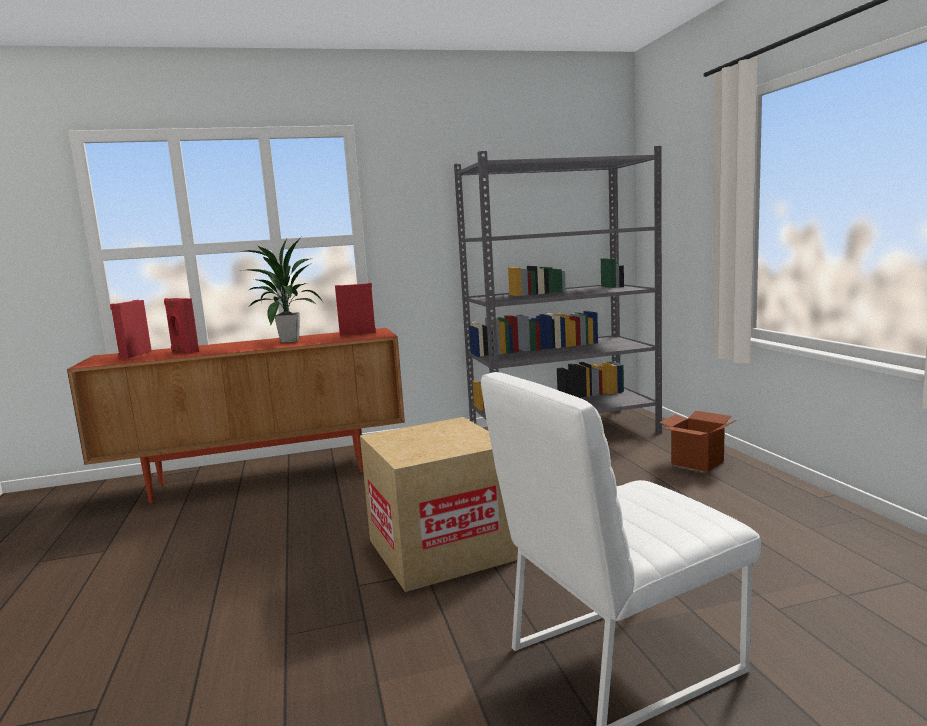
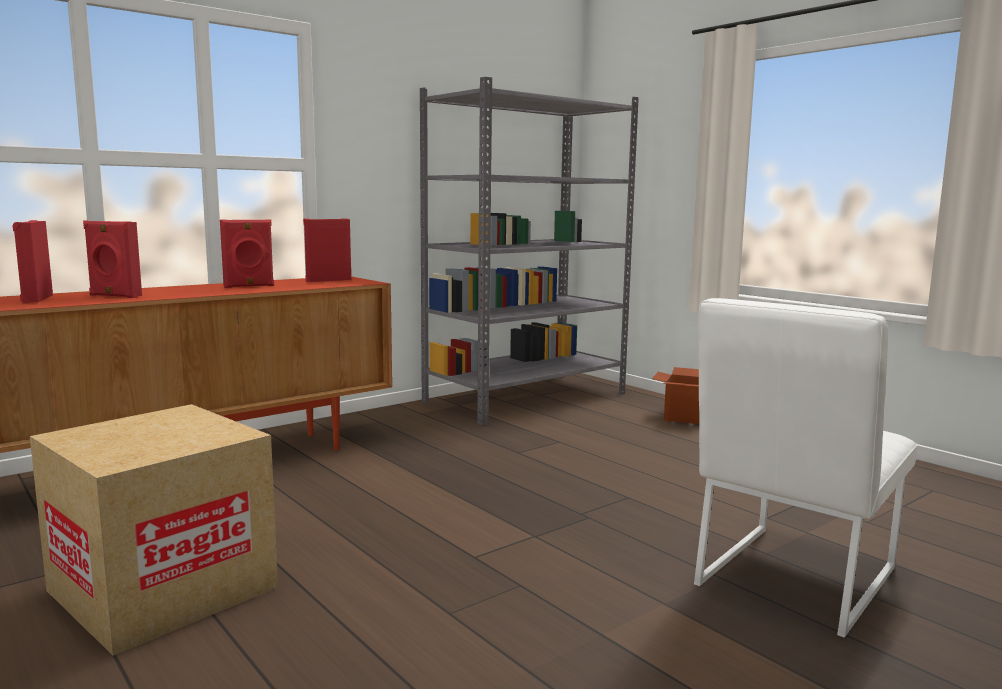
camera: 25 degrees left, 0 degrees up
potted plant [237,237,322,343] -> red speaker [220,219,274,288]
cardboard box [360,417,518,592] -> cardboard box moved to [30,404,278,656]

